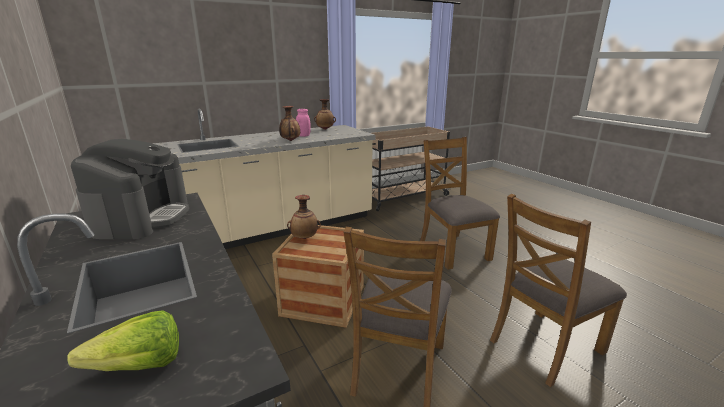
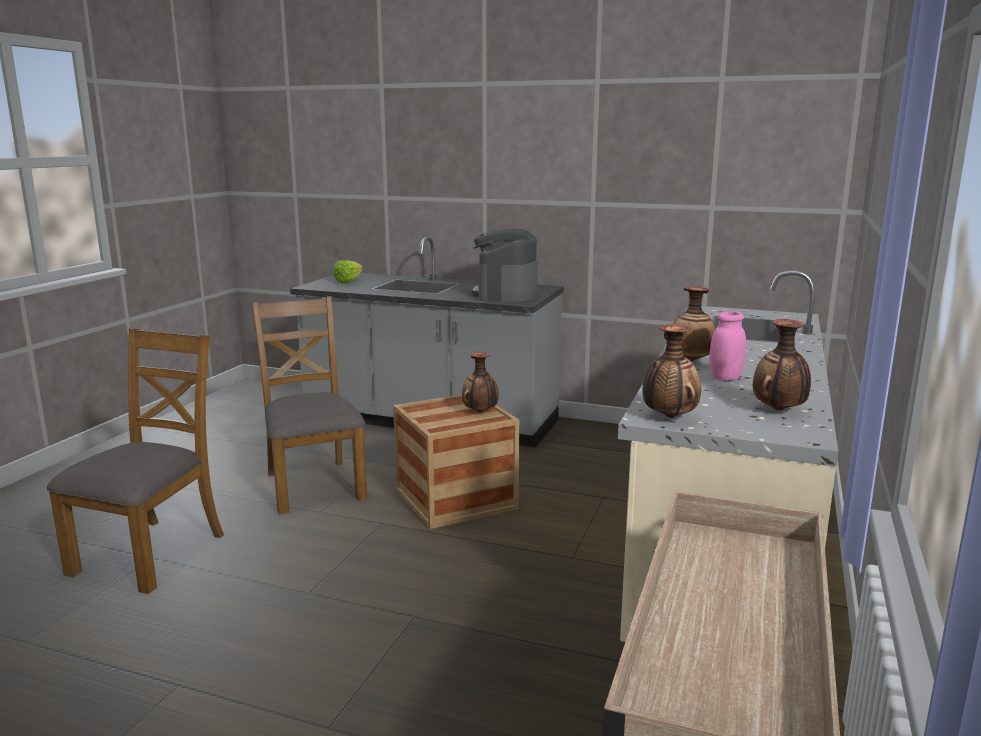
camera: 140 degrees right, 5 degrees down
coffee machine [71,139,189,239] -> coffee machine turned 45 degrees clockwise [471,228,538,302]
brown chair [420,137,500,270] -> none
none -> vase [642,324,701,418]

